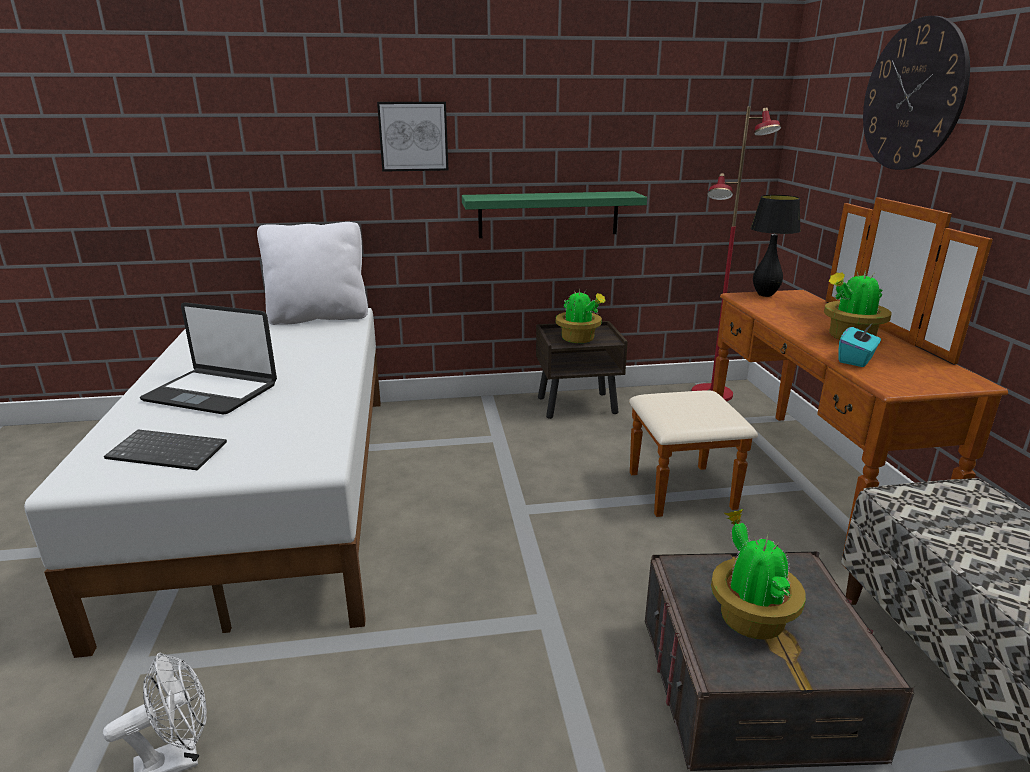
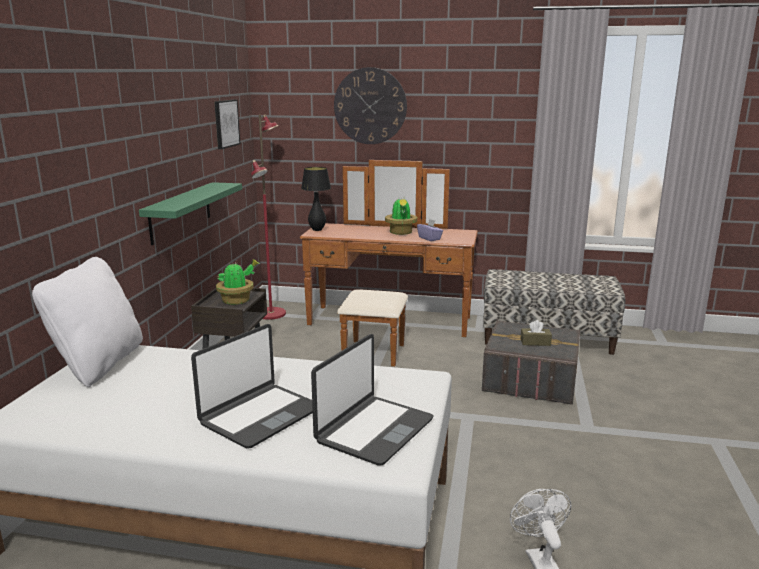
camera: 70 degrees left, 5 degrees down
keyboard [104,429,227,470] -> laptop [311,334,434,466]
picture [377,102,448,172] -> picture moved to [214,99,240,149]
potted plant [711,509,806,640] -> brown tissue box [521,320,552,346]
turquoise tissue box [838,323,881,367] -> purple tissue box [417,219,443,241]

